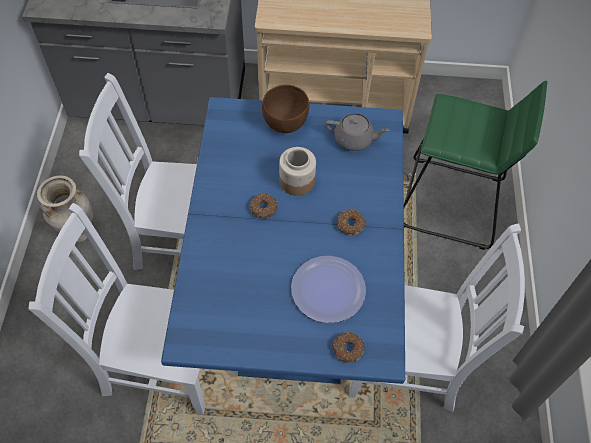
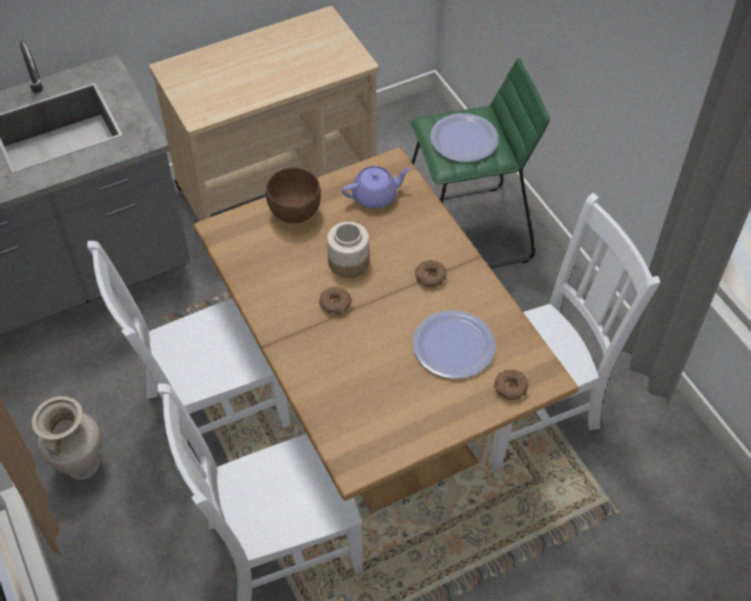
camera: 30 degrees left, 5 degrees down
blue dining table [161,97,405,384] -> brown dining table [194,147,578,513]
grey teapot [326,113,389,151] -> purple teapot [342,166,411,209]
none -> plate [430,113,499,162]

